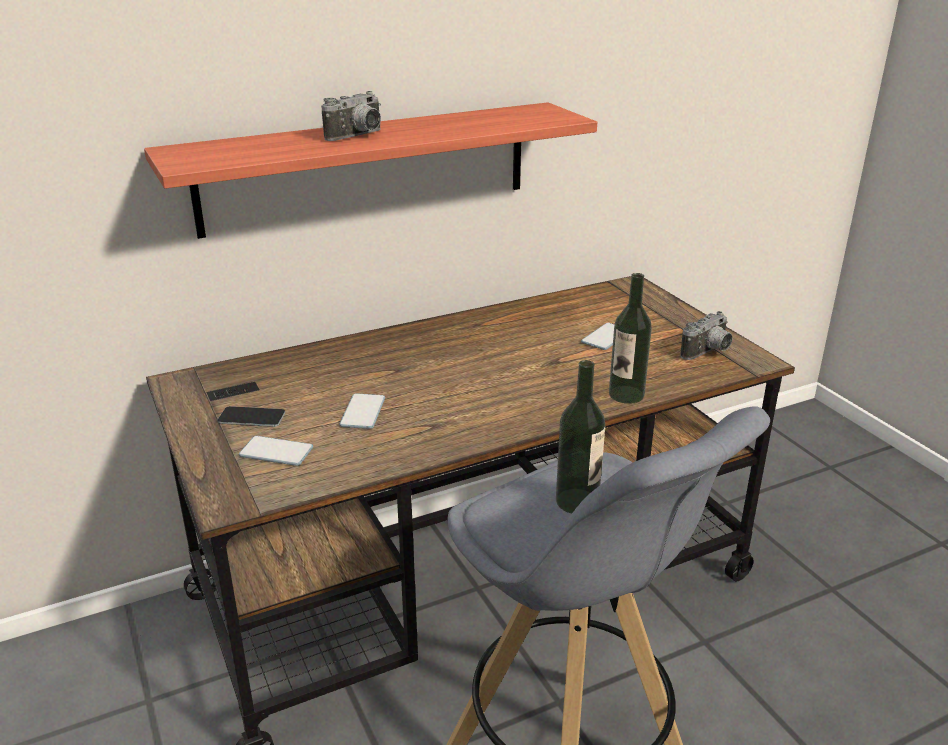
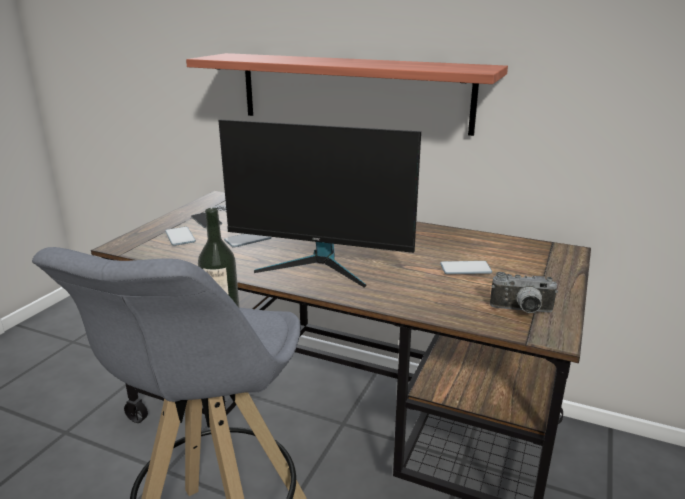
camera: 50 degrees right, 5 degrees down
camera [321,91,381,141] -> none
bottle [609,273,652,404] -> none
none -> monitor [218,120,421,288]

